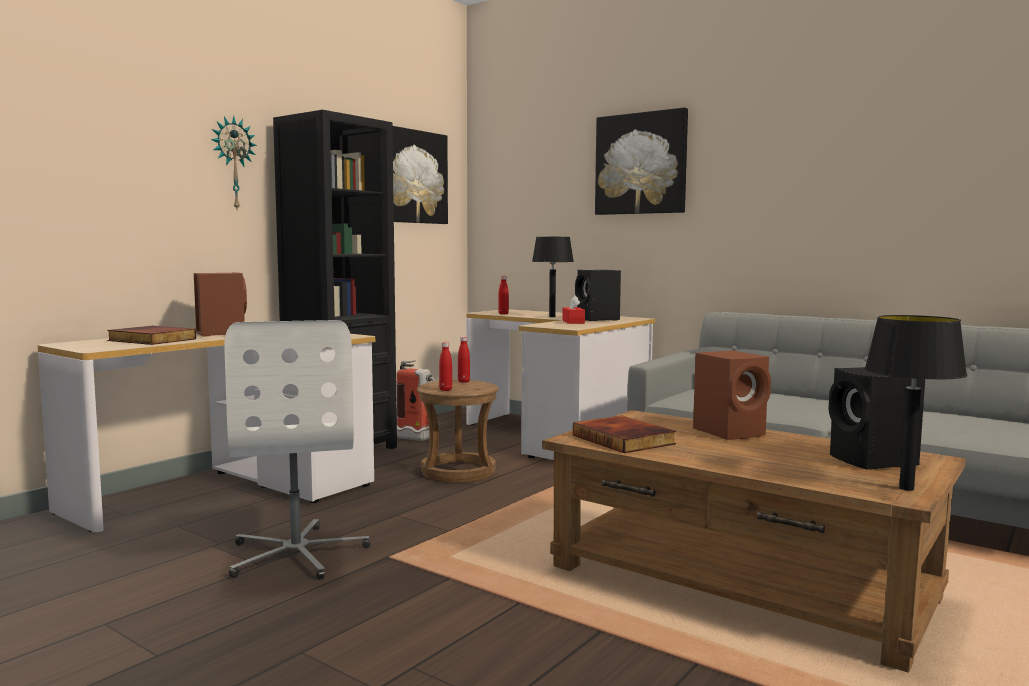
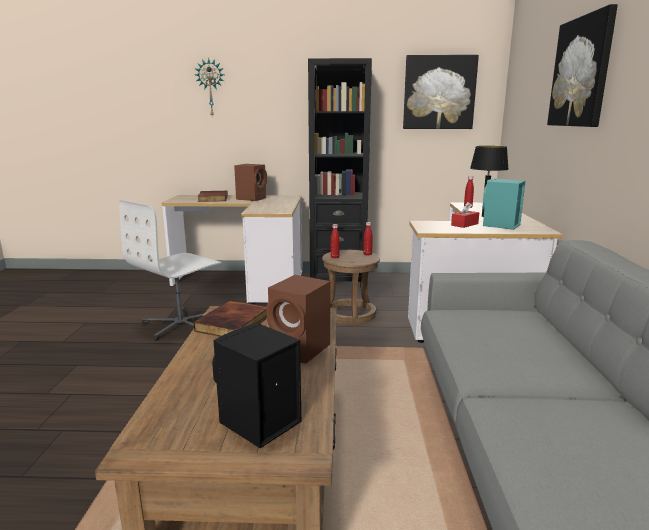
camera: 55 degrees right, 10 degrees up
wall clock [211,116,257,209] -> wall clock moved to [195,58,224,118]
fire extinguisher [397,360,441,441] -> none
black speaker [575,270,621,321] -> turquoise speaker [483,178,526,230]
black table lamp [865,315,967,491] -> none

